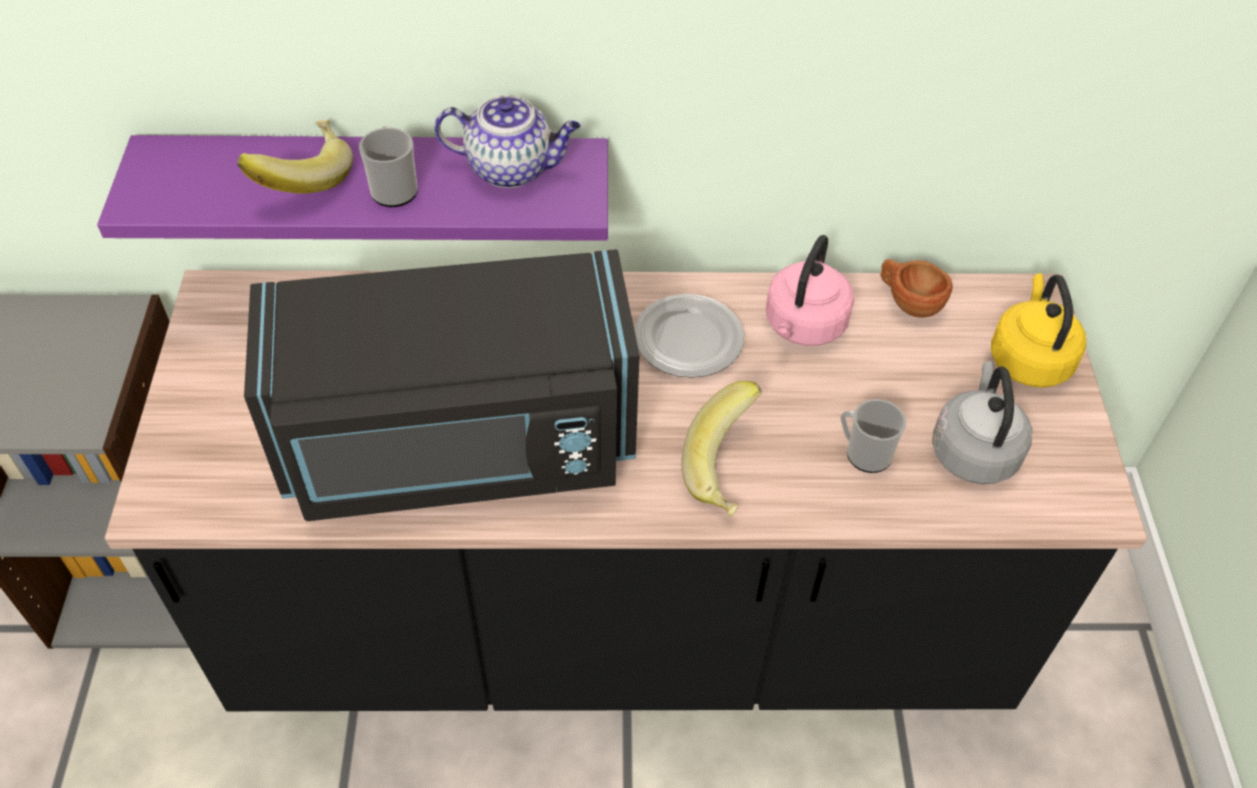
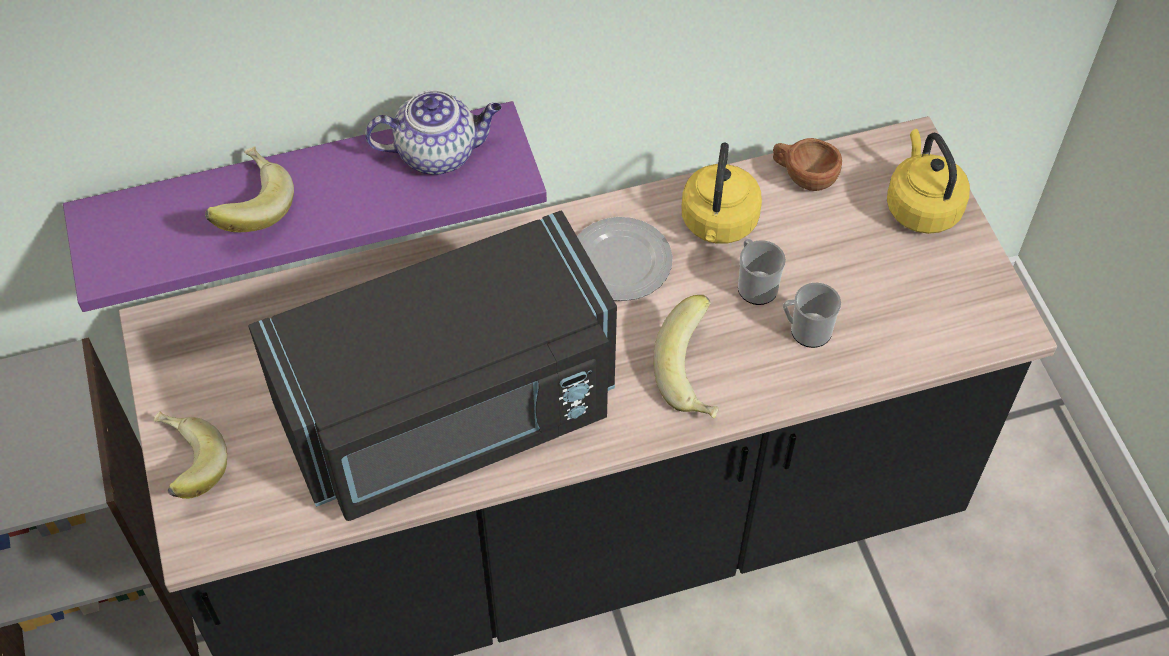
camera: 15 degrees left, 5 degrees up
mug [359,126,418,207] -> mug moved to [738,238,786,305]
pink kettle [766,235,854,346] -> yellow kettle [681,143,762,244]
grey kettle [932,361,1032,484] -> none
none -> banana [154,411,227,499]

